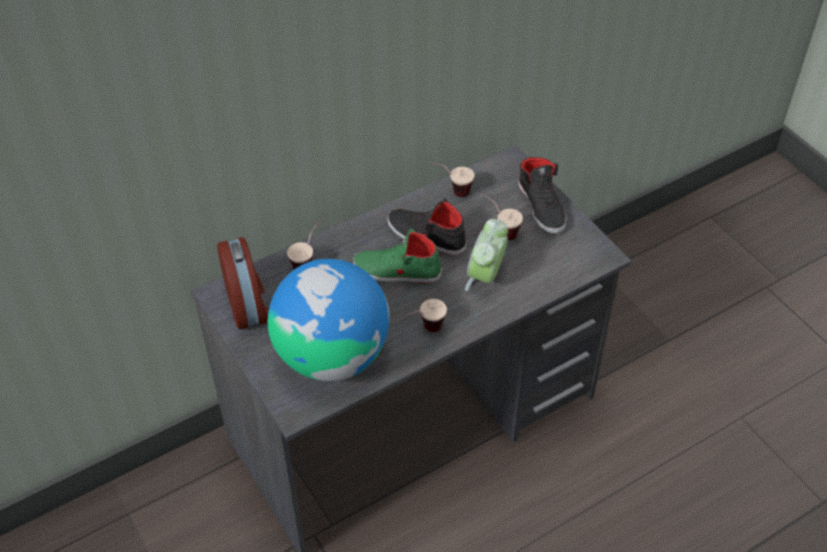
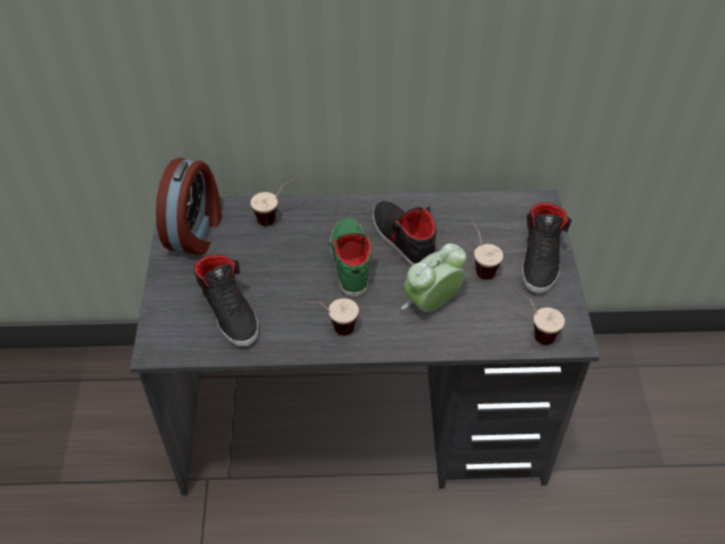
camera: 30 degrees right, 0 degrees up
globe [268,259,390,381] -> black shoe [194,254,259,347]
green shoe [353,228,442,283] -> green shoe turned 45 degrees clockwise [329,218,373,298]
cup [430,162,475,197] -> cup moved to [515,289,565,345]

